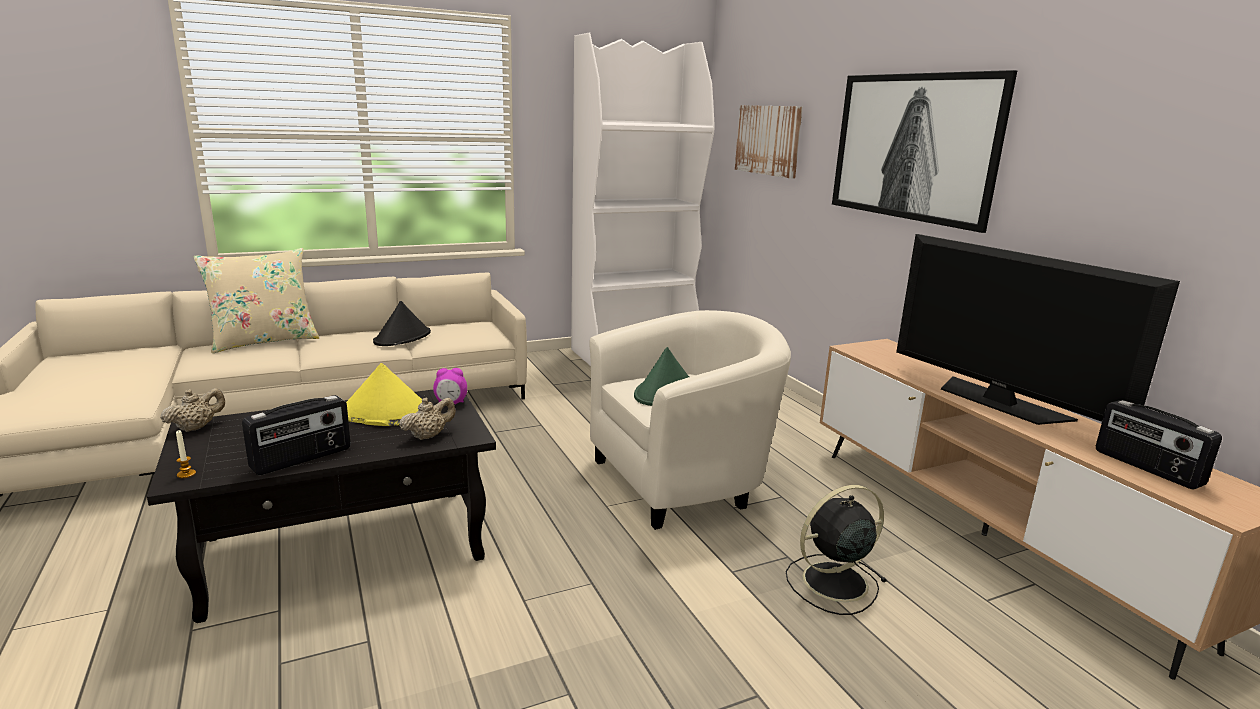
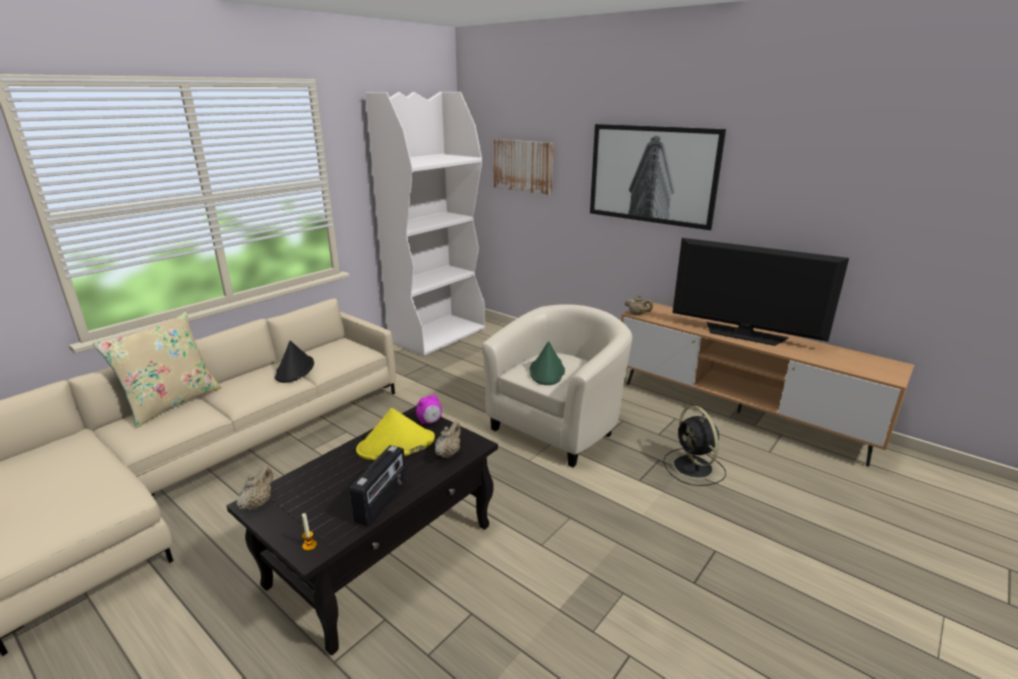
camera: 25 degrees left, 5 degrees up
black fan [786,485,886,615] -> black fan turned 60 degrees counterclockwise [663,405,726,486]
radio [1096,400,1222,490] -> none
none -> beige teapot [625,295,653,315]

